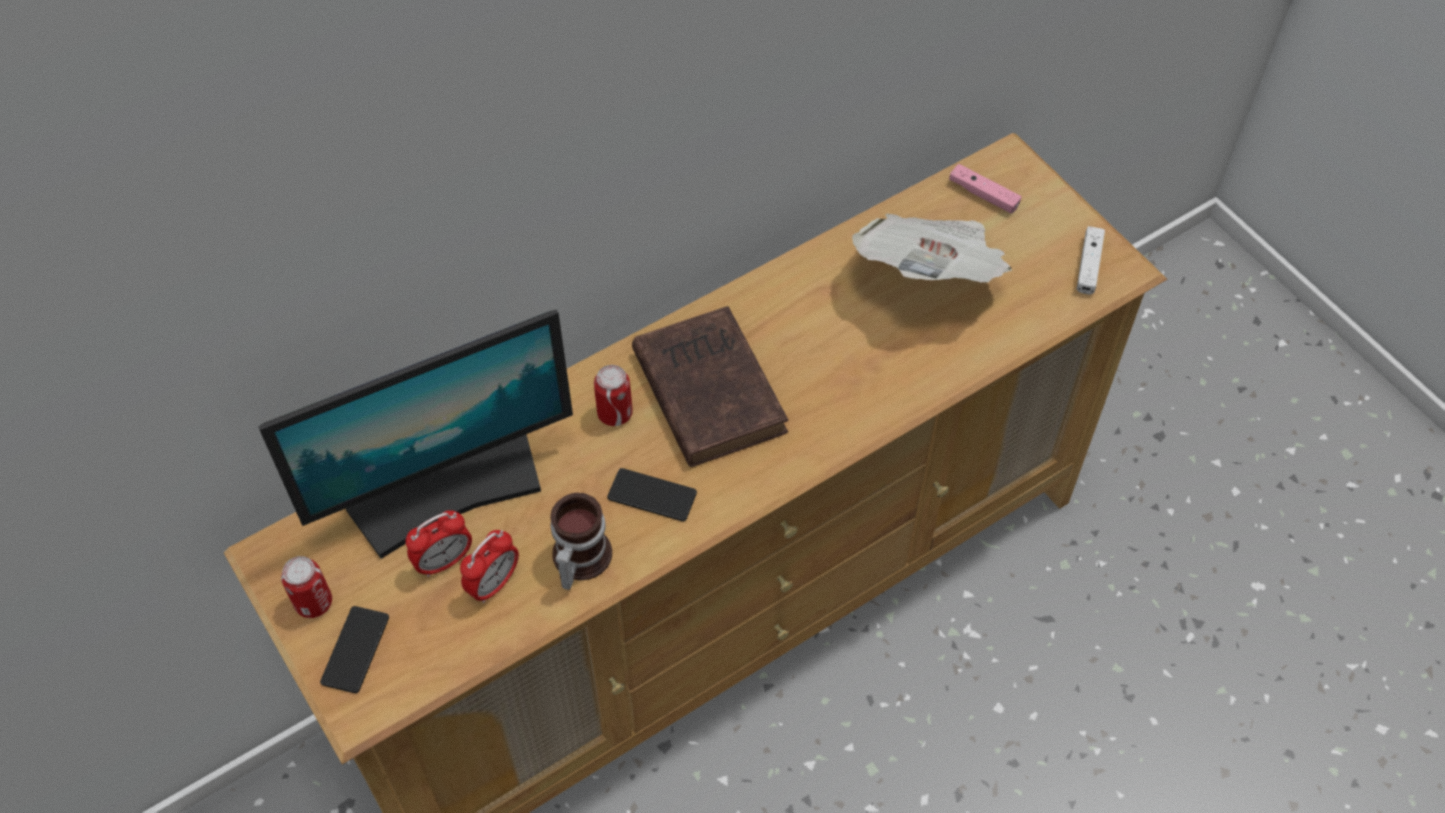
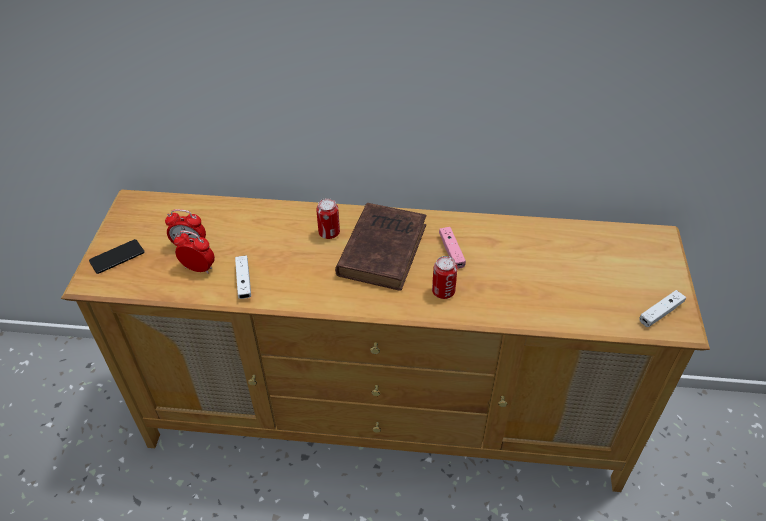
camera: 40 degrees right, 10 degrees down
monitor [258,310,573,559] -> none
can [281,556,332,618] -> can moved to [432,256,457,299]
alarm clock [460,530,519,603] -> alarm clock turned 150 degrees counterclockwise [174,231,215,274]
mug [550,493,612,590] -> white game controller [235,256,251,299]
phone [607,468,697,521] -> none
newspaper [852,213,1012,282] -> none
pink game controller [949,164,1022,214] -> pink game controller moved to [439,227,466,269]

